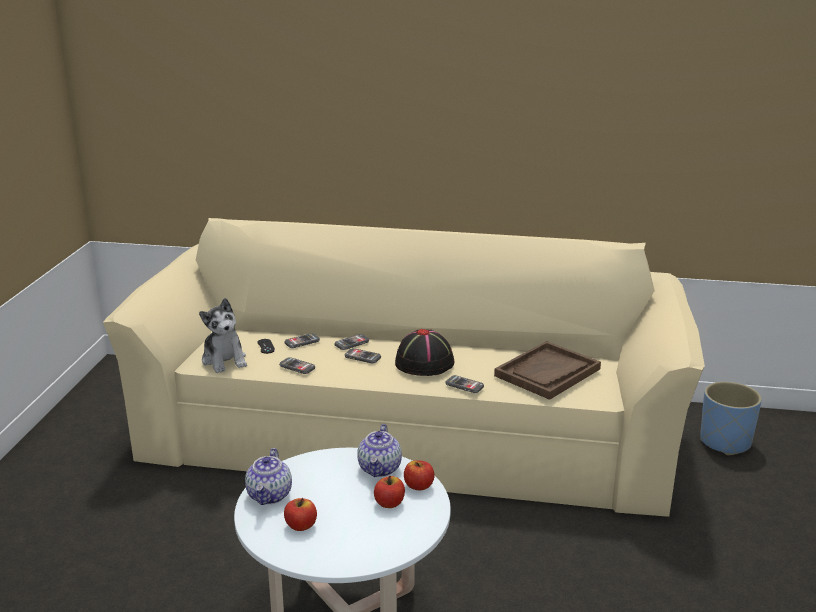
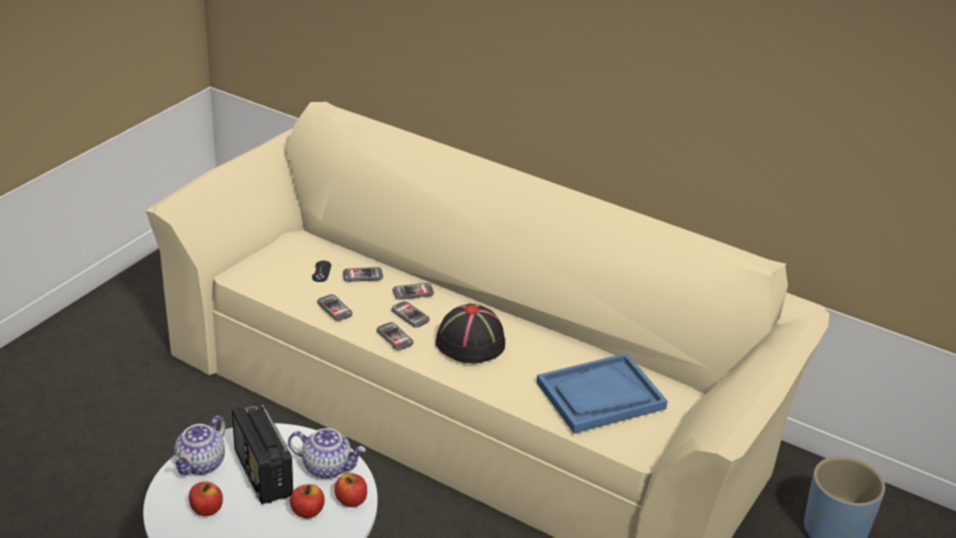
camera: 20 degrees right, 10 degrees up
plush toy [199,298,247,373] -> none
teapot [357,424,402,477] -> teapot turned 105 degrees counterclockwise [288,428,366,479]
phone [446,375,484,393] -> phone moved to [376,322,414,350]
brown tray [494,341,601,400] -> blue tray [536,353,668,433]
none -> radio [232,402,293,504]

